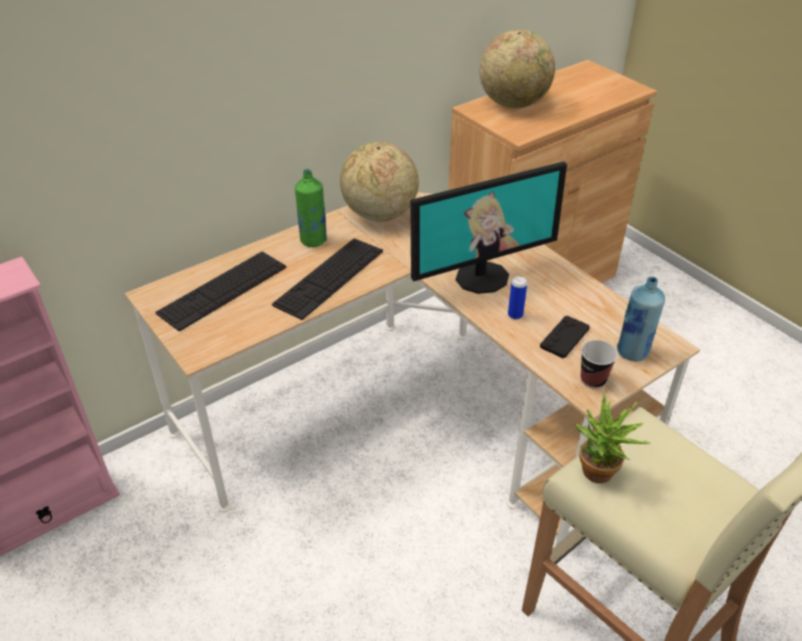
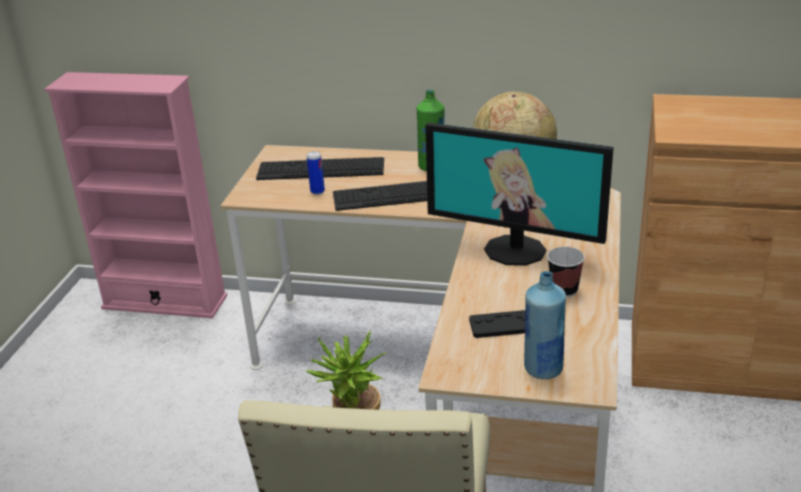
camera: 50 degrees right, 10 degrees down
globe [479,29,555,108] -> none
can [508,276,527,320] -> can moved to [307,151,325,195]
cup [581,340,618,389] -> cup moved to [547,247,585,298]

